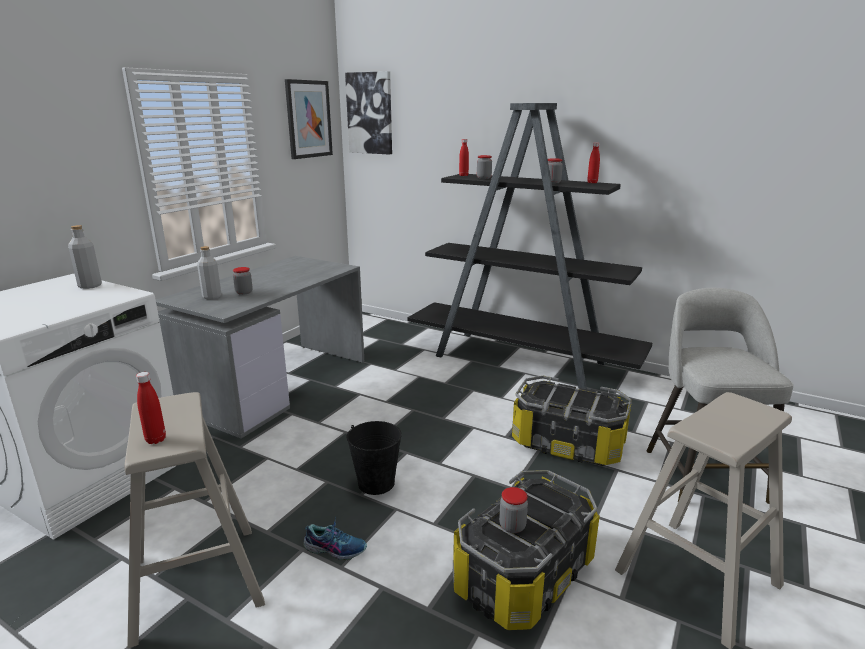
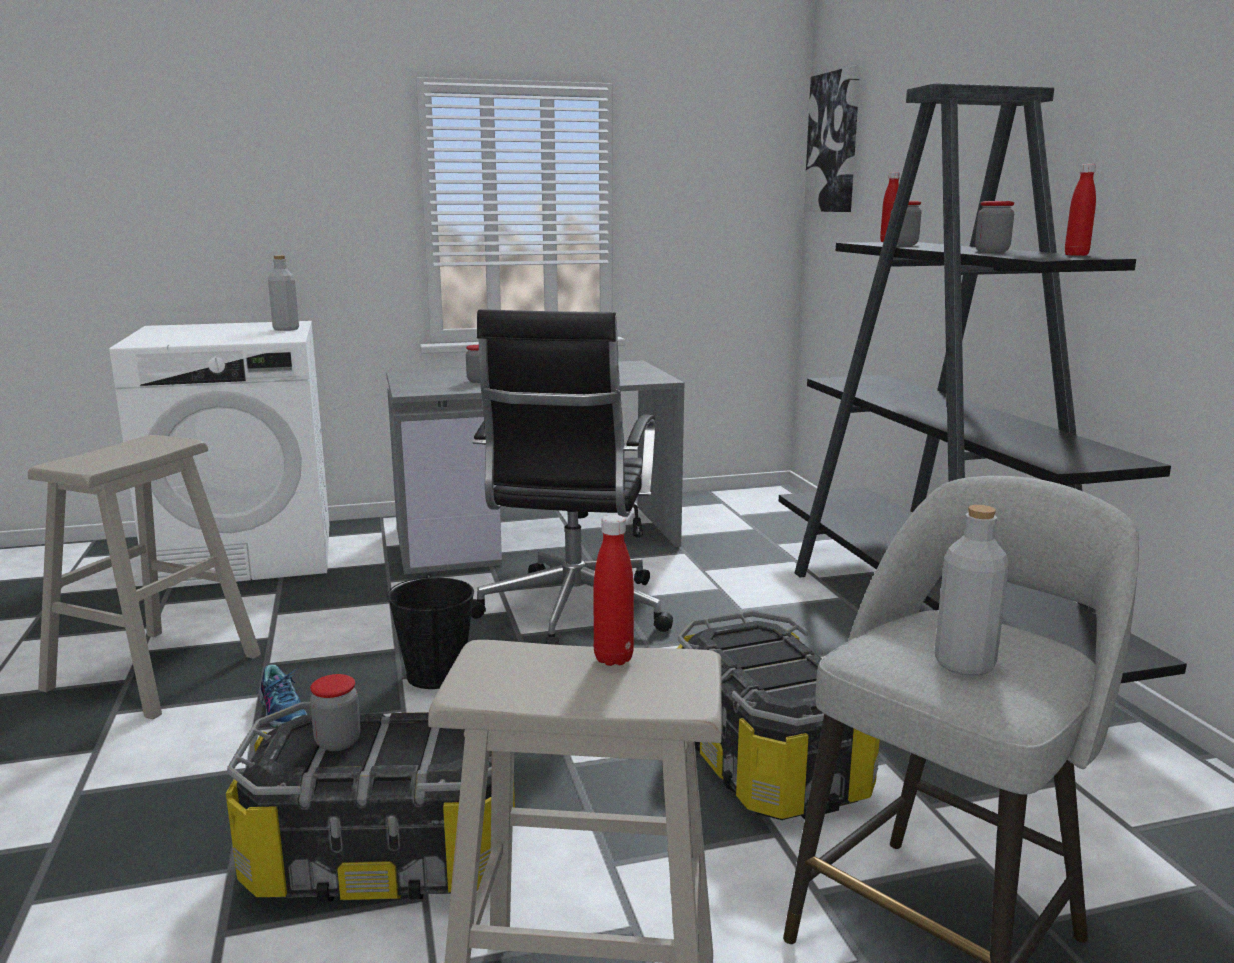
camera: 45 degrees right, 5 degrees down
red bottle [136,372,166,444] -> red bottle moved to [594,515,634,666]
grey bottle [197,246,221,300] -> grey bottle moved to [934,505,1009,676]
picture [285,79,333,159] -> none
none -> black office chair [471,309,673,645]

